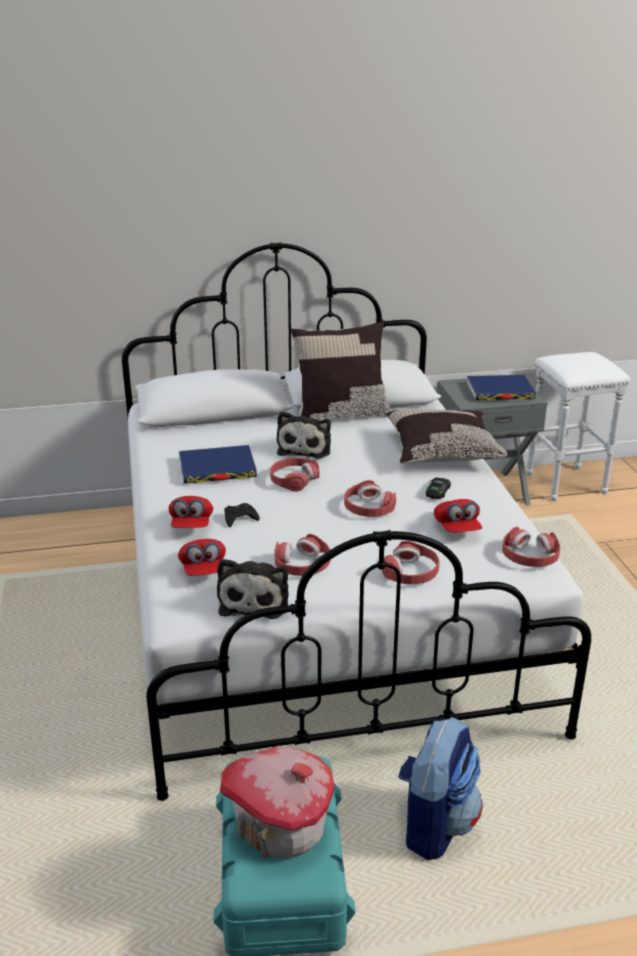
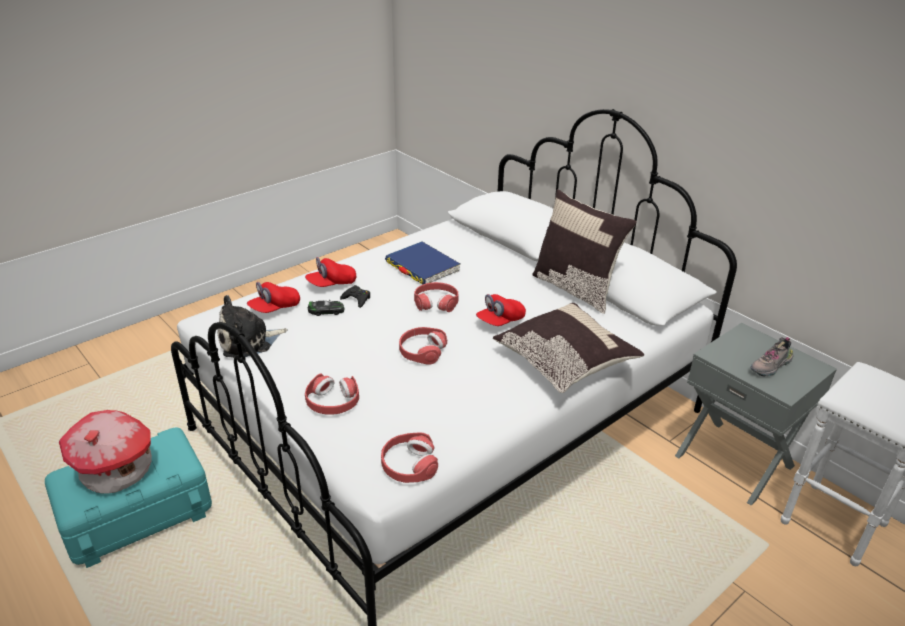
camera: 60 degrees right, 5 degrees up
red headphones [274,534,331,576] -> none
plush toy [277,411,331,459] -> none
backpack [398,717,483,860] -> none
toy car [426,478,451,500] -> toy car moved to [308,300,345,316]
red cap [434,499,482,532] -> red cap moved to [476,294,526,326]
blue book [467,375,536,400] -> shoe [750,337,793,377]

